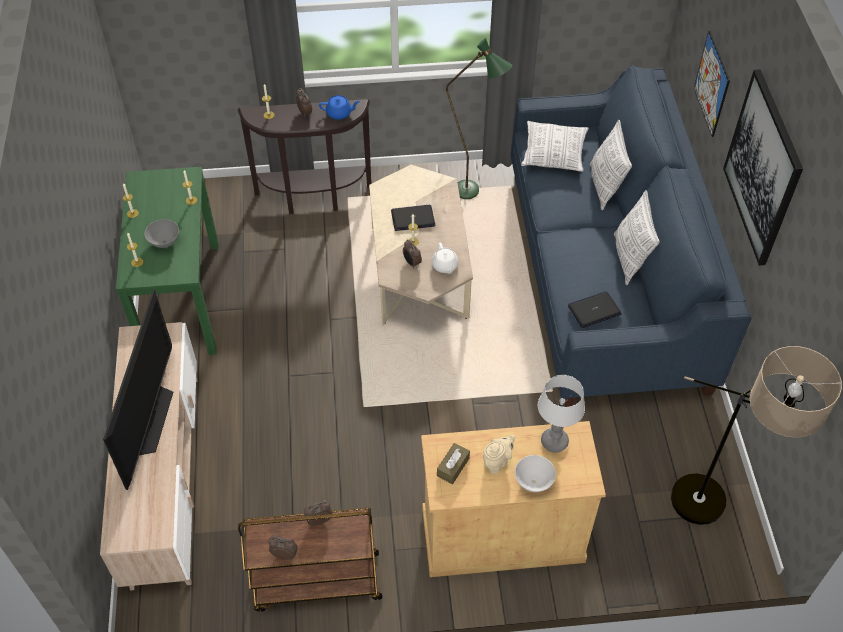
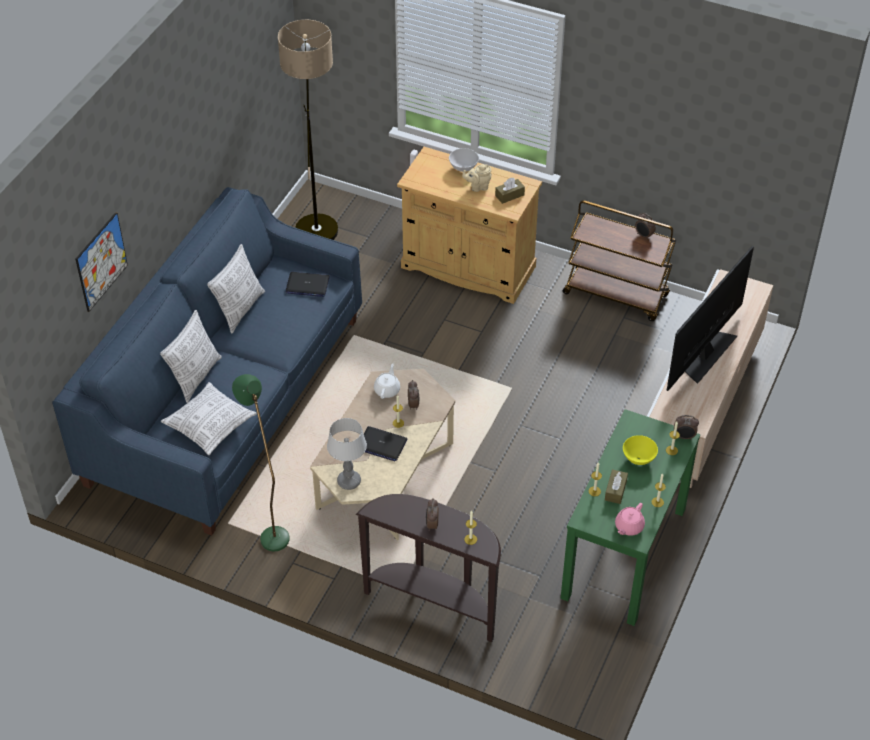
camera: 150 degrees left, 5 degrees down
grey bowl [144,219,179,248] -> yellow bowl [623,435,658,465]
alarm clock [304,500,333,526] -> alarm clock moved to [674,415,699,440]
blue teapot [319,95,360,120] -> none
table lamp [538,375,585,453] -> table lamp moved to [327,418,367,490]
picture [723,69,803,266] -> none
none -> brown tissue box [605,469,628,504]
none -> pink teapot [615,503,645,536]

